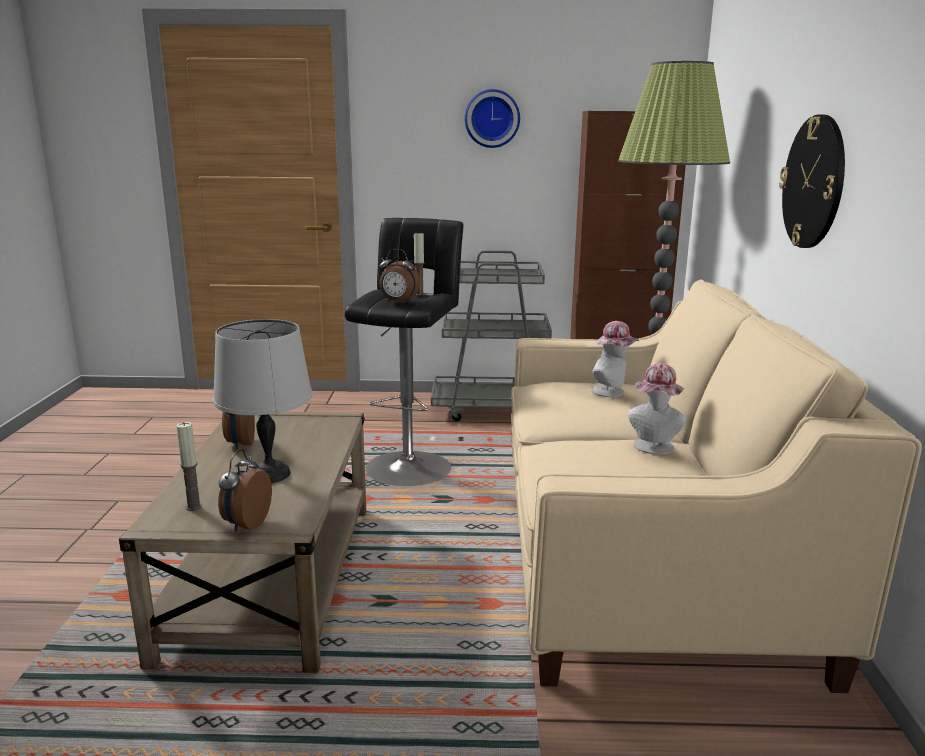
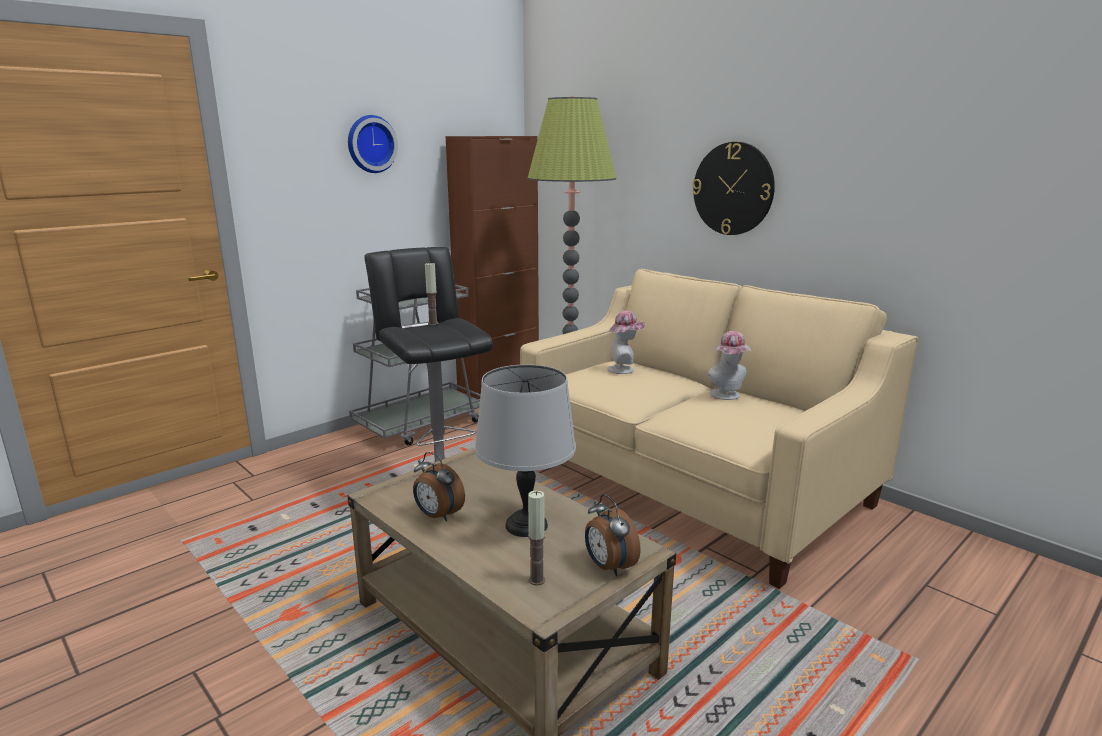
camera: 45 degrees left, 0 degrees up
alarm clock [379,249,420,303] -> none

